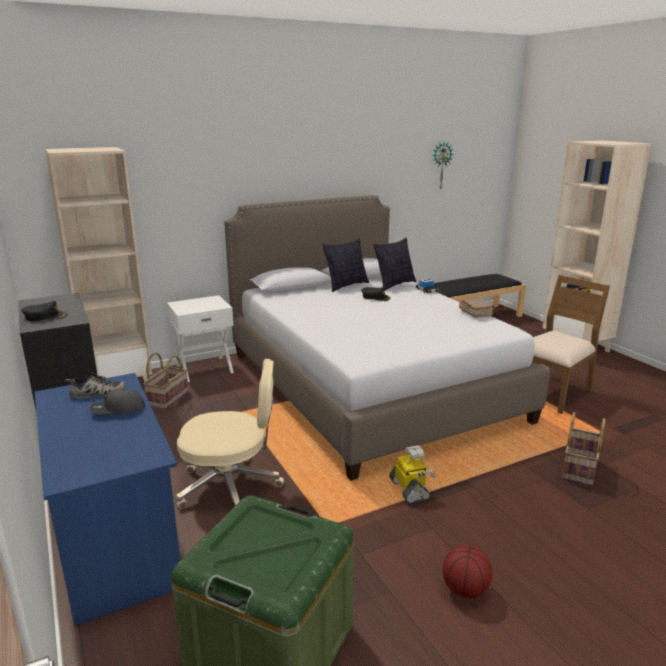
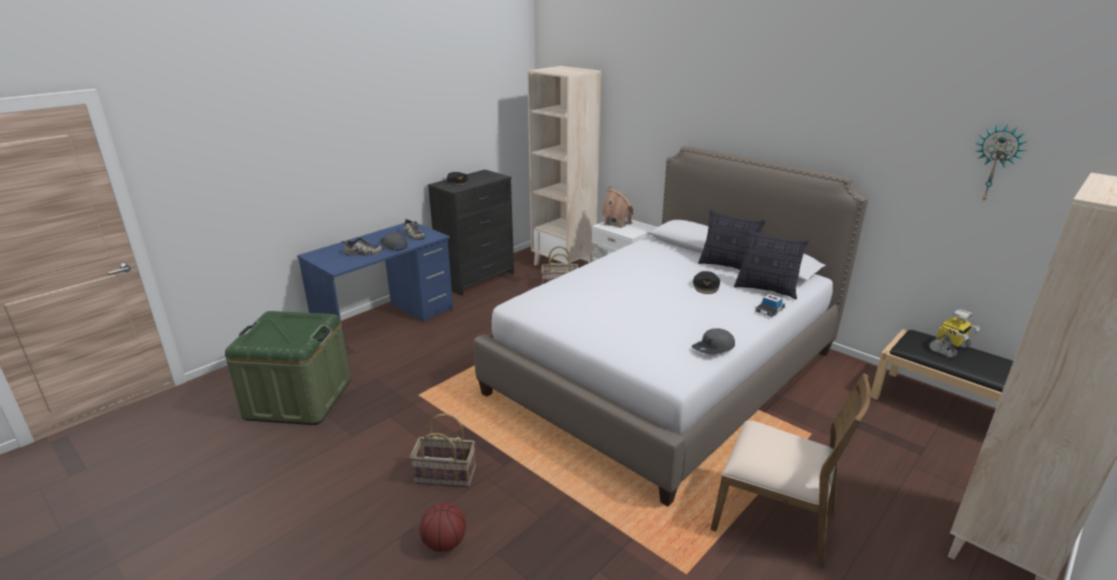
camera: 70 degrees right, 5 degrees up
beige office chair [176,359,284,509] -> none
toy robot [389,445,436,503] -> toy robot moved to [929,309,980,358]
basketball [442,545,493,598] -> basketball moved to [420,503,466,552]
brown book [459,298,495,318] -> grey cap [692,328,735,355]
basket [562,412,606,486] -> basket moved to [409,414,476,488]
none -> shoe [341,238,383,256]
none -> toy house [602,186,633,228]

